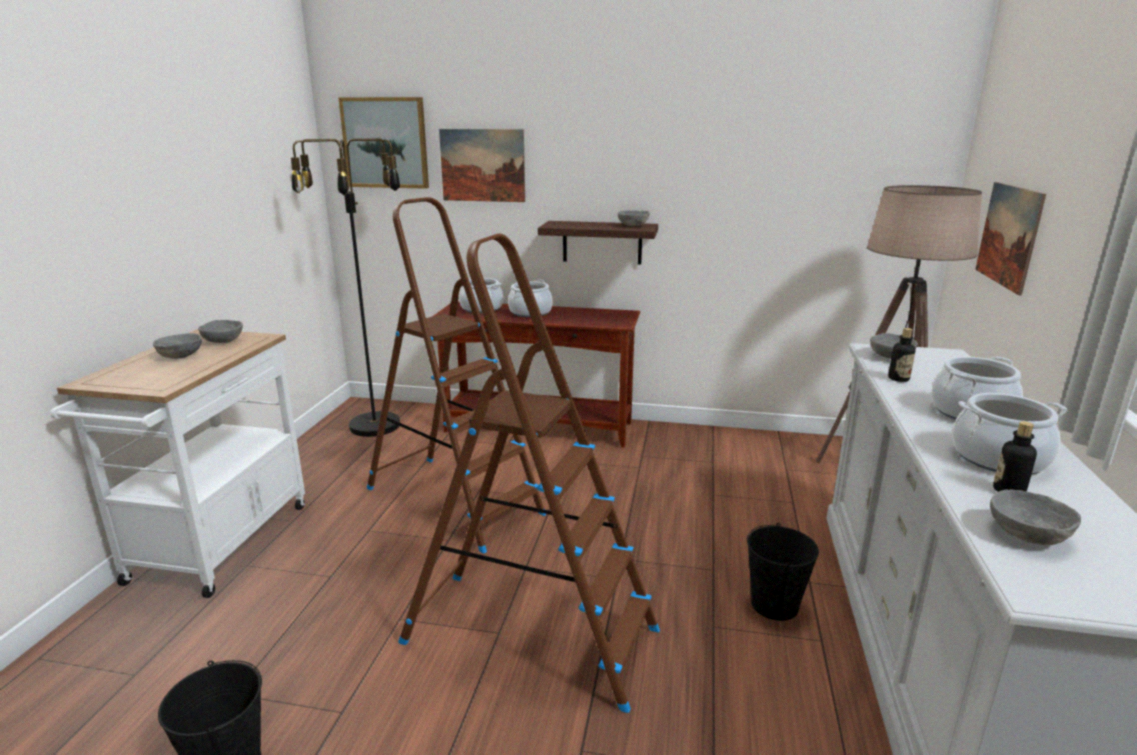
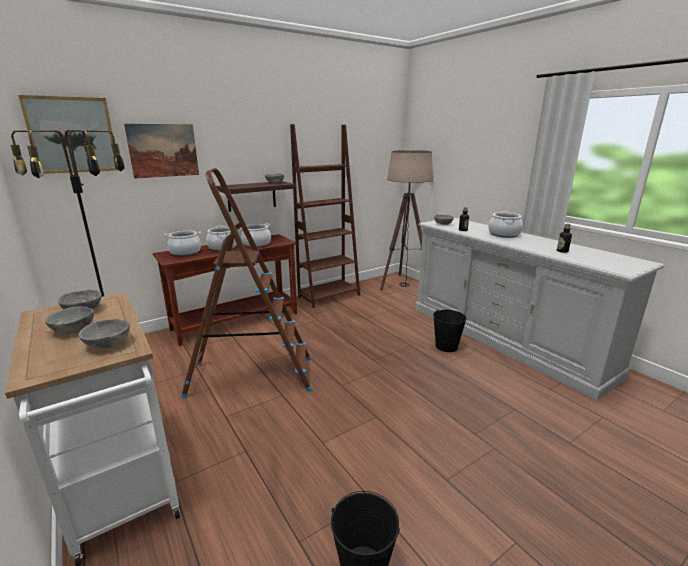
camera: 45 degrees left, 0 degrees up
brown step ladder [398,233,660,713] -> none
cooking pot [953,393,1068,475] -> cooking pot moved to [240,223,271,247]
picture [975,182,1046,295] -> none
grey bowl [990,490,1081,545] -> grey bowl moved to [79,319,130,349]
none -> brown bookcase [290,124,360,308]

